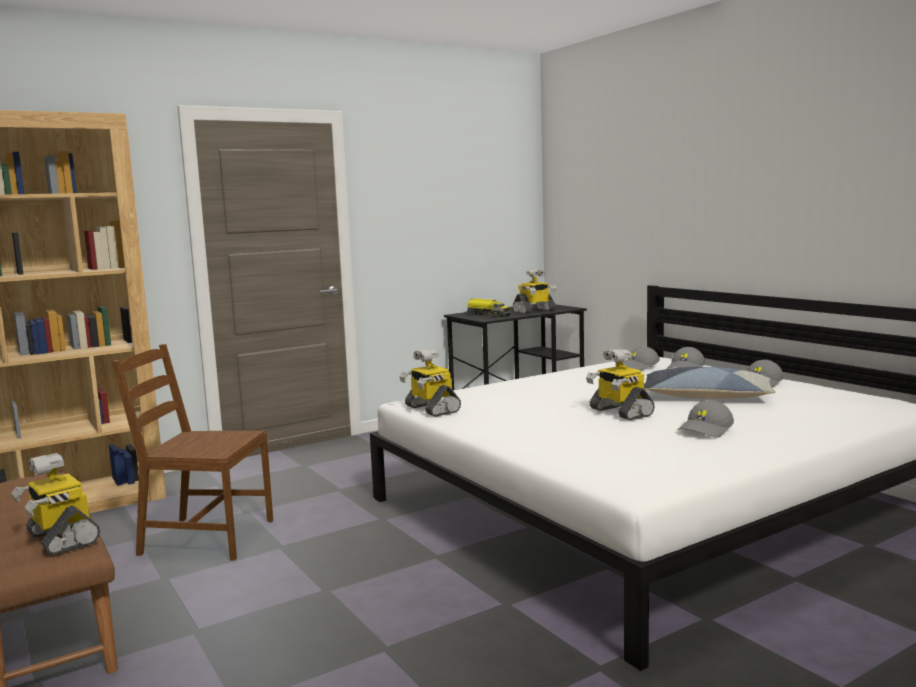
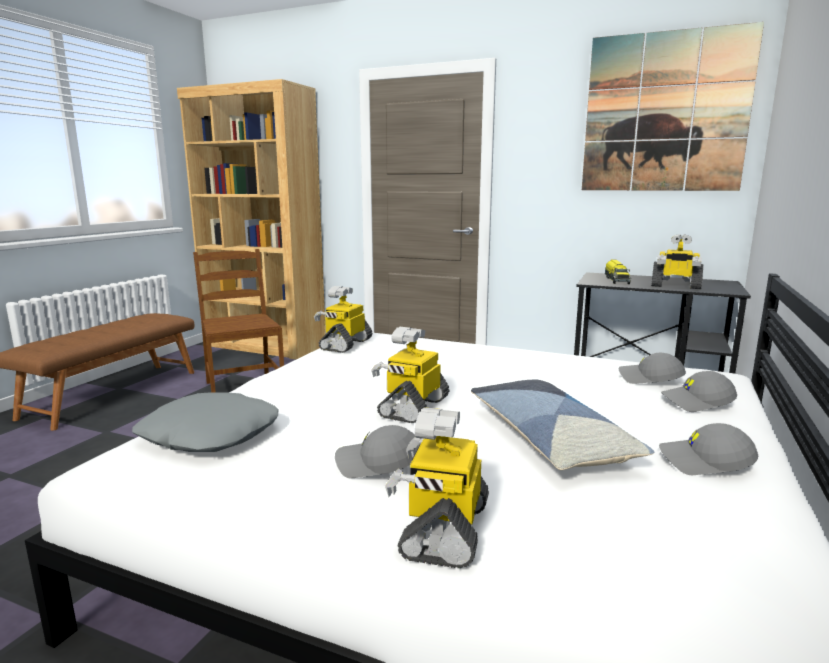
camera: 55 degrees right, 5 degrees up
toy robot [11,453,100,555] -> toy robot moved to [385,407,489,568]
none -> grey pillow [132,392,279,452]
none -> picture [582,22,764,191]

